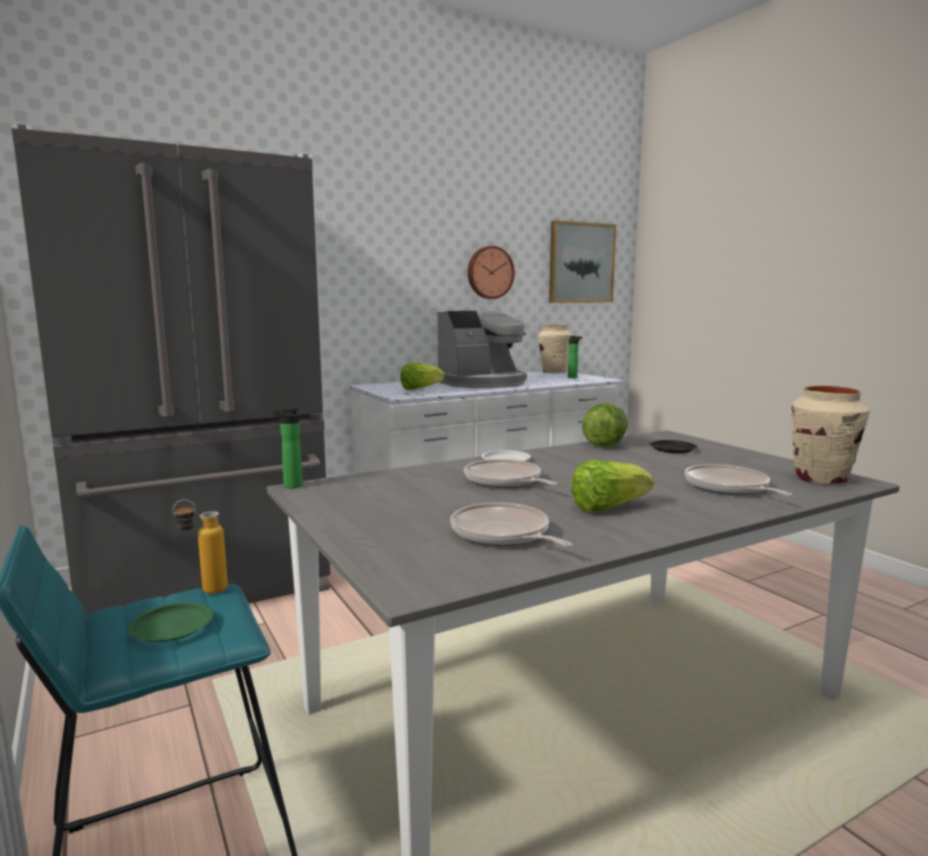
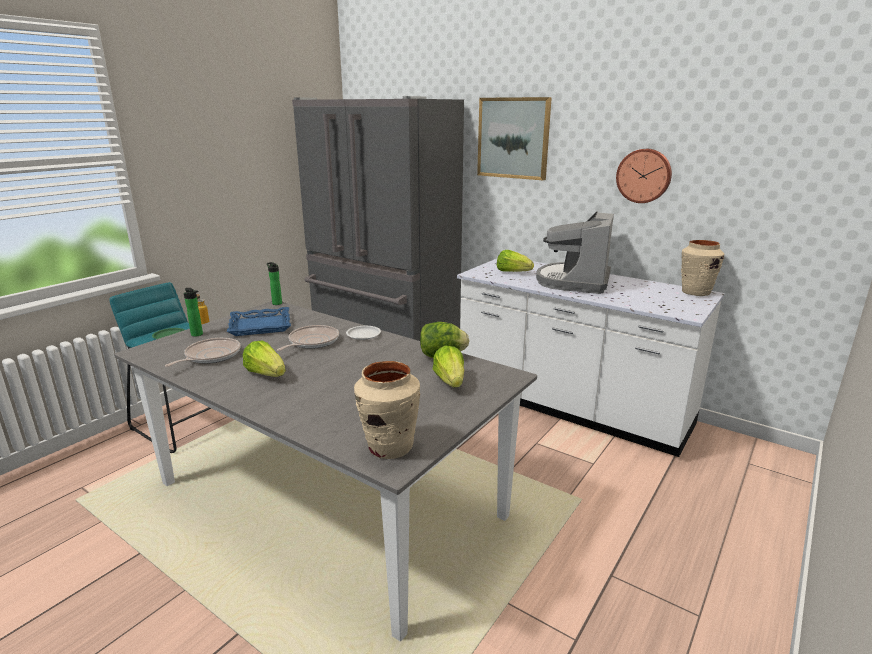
camera: 65 degrees right, 10 degrees up
coffee machine [437,311,527,388] -> coffee machine turned 75 degrees clockwise [536,212,614,294]
picture [549,220,616,303] -> picture moved to [477,97,552,180]
bottle [568,336,582,378] -> bottle moved to [184,288,203,337]
black plate [650,440,698,453] -> lettuce [433,345,464,387]
frying pan [685,464,792,496] -> none
none -> blue tray [227,307,291,336]

